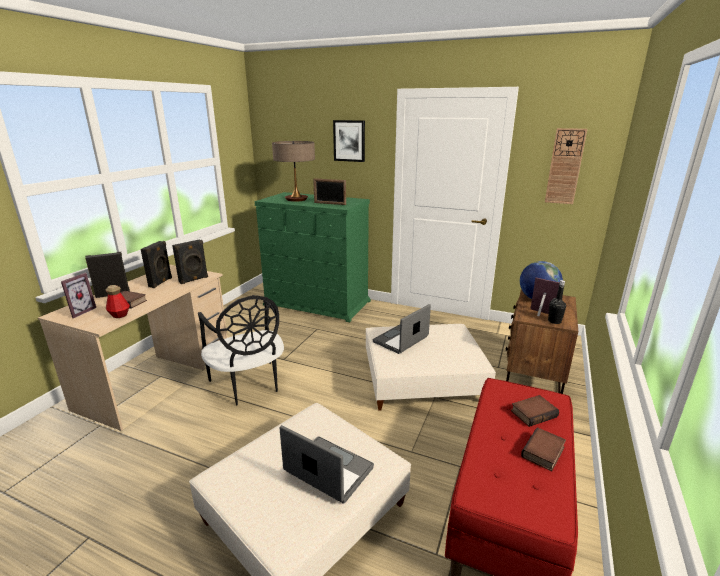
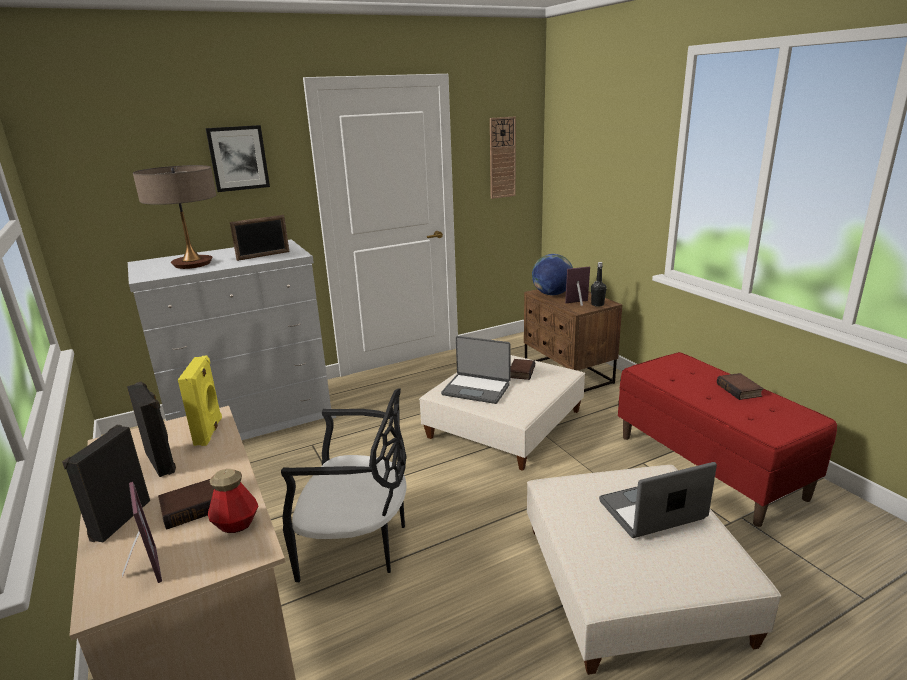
camera: 50 degrees left, 0 degrees up
black speaker [172,239,208,284] -> yellow speaker [178,355,222,446]
green dresser [254,192,371,322] -> white dresser [128,239,336,440]
laptop [373,304,431,354] -> laptop turned 60 degrees counterclockwise [441,336,511,404]
book [511,395,559,427] -> book moved to [511,359,535,380]

